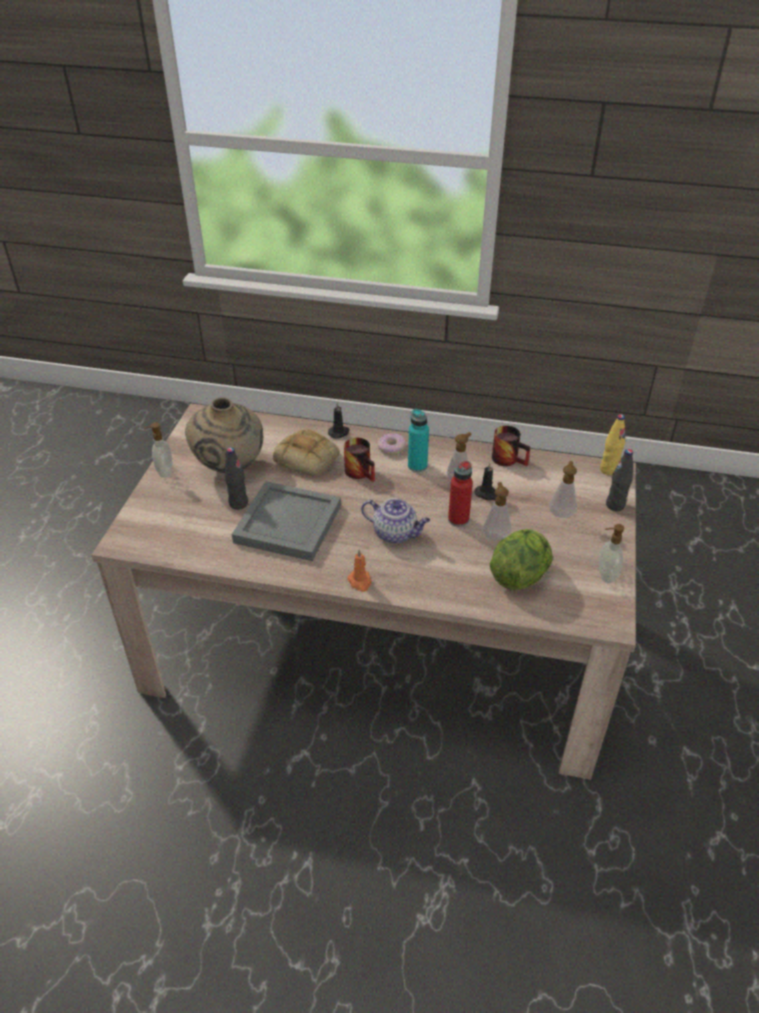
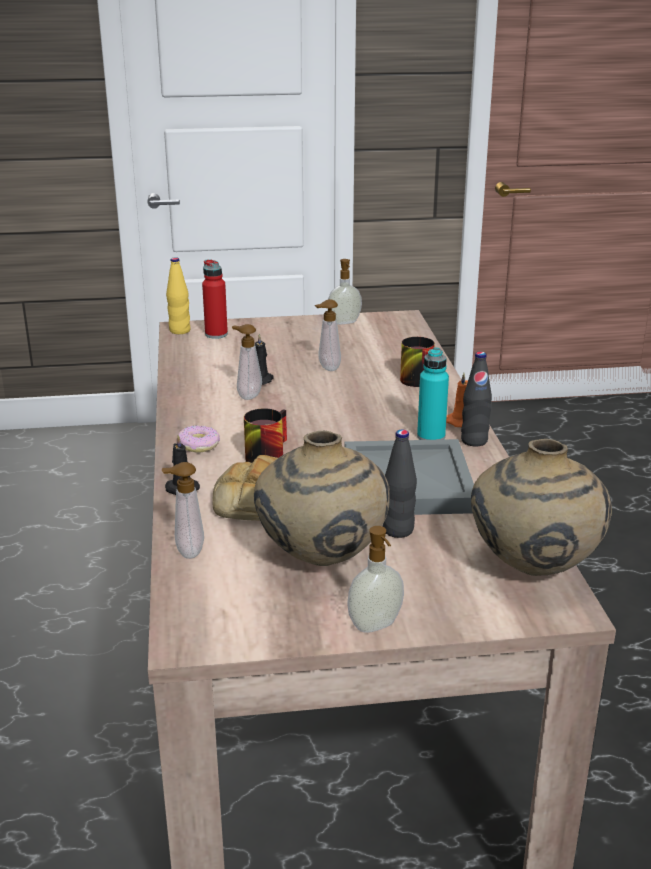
camera: 110 degrees left, 15 degrees down
teapot [361,498,430,544] -> none
turquoise bottle [408,409,429,472] -> turquoise bottle moved to [417,347,449,440]
red bottle [448,461,473,527] -> red bottle moved to [202,259,228,339]
lettuce [490,529,552,590] -> none
mug [492,426,531,466] -> mug moved to [400,337,435,387]
soap dispenser [549,461,577,518] -> soap dispenser moved to [162,462,204,559]
black bottle [606,449,633,511] -> black bottle moved to [461,352,492,447]
none -> beige vase [471,439,612,576]

